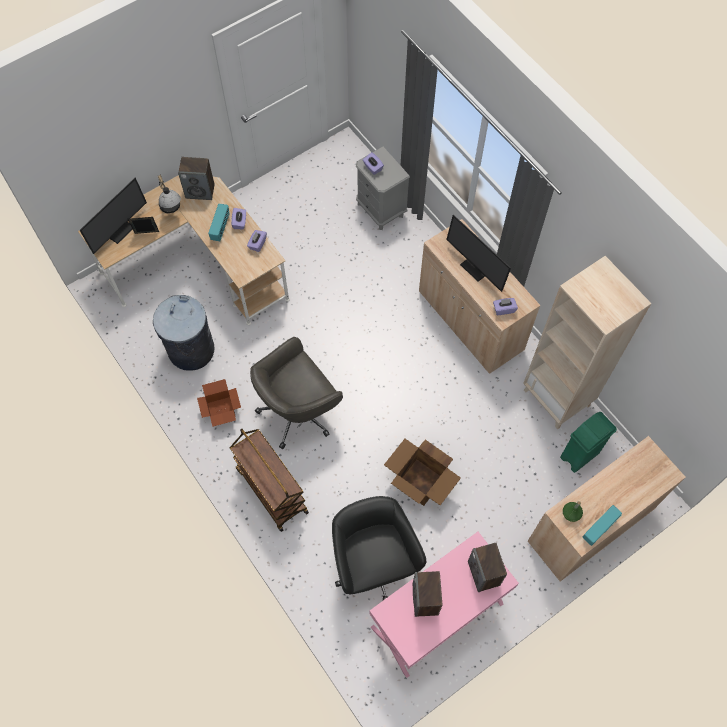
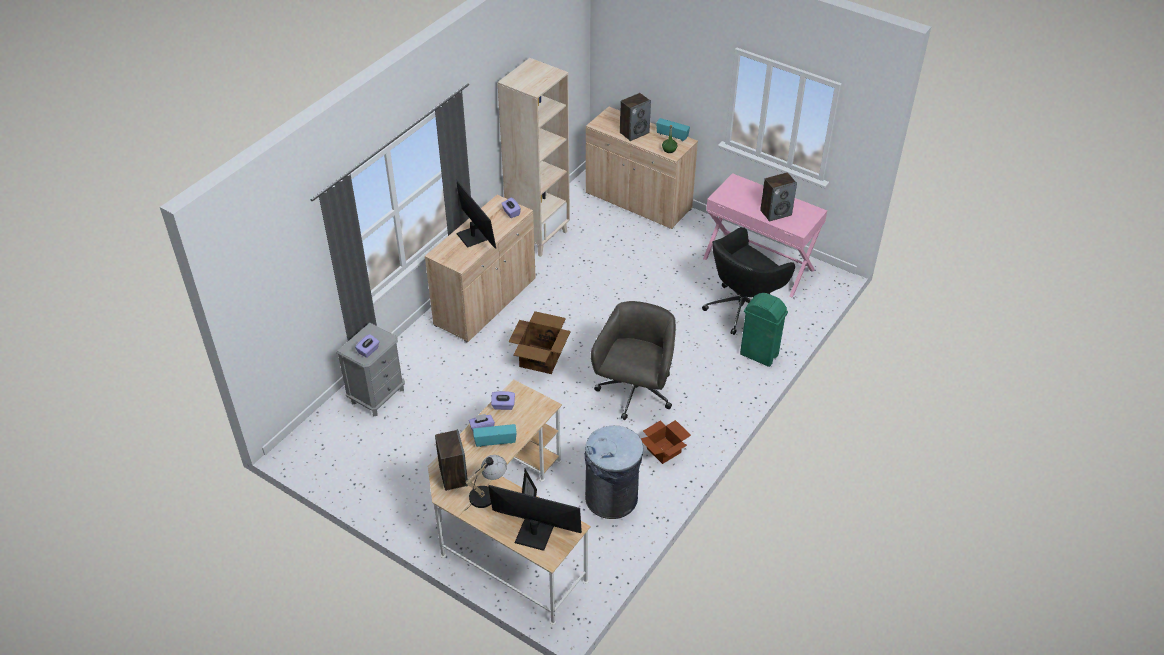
camera: 110 degrees left, 20 degrees down
brown cart [230,429,309,532] -> none
grey office chair [250,337,343,449] -> grey office chair turned 105 degrees counterclockwise [591,301,676,420]
cardboard box [384,439,461,506] -> cardboard box moved to [509,311,571,374]
monitor [446,215,511,292] -> monitor turned 60 degrees counterclockwise [456,181,496,249]
speaker [468,543,507,592] -> speaker moved to [620,93,651,141]
green trash can [560,412,617,473] -> green trash can moved to [740,293,788,367]

